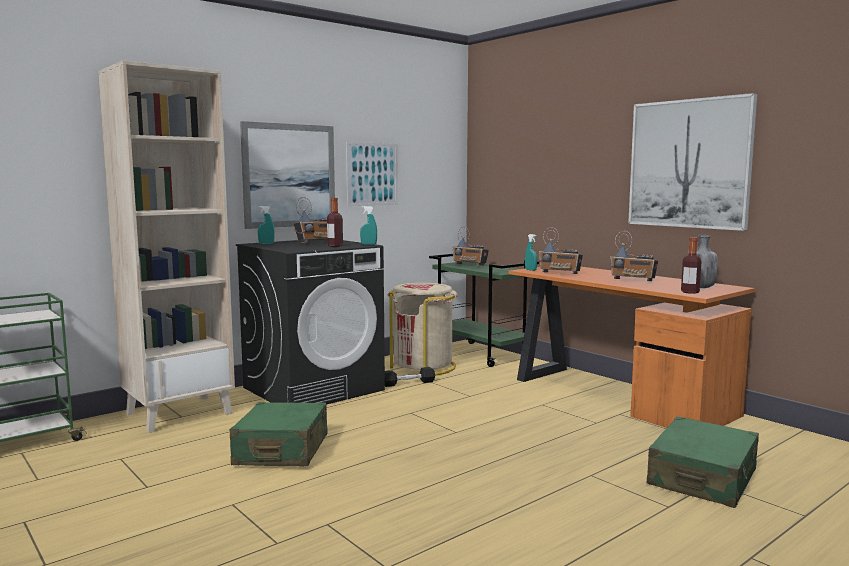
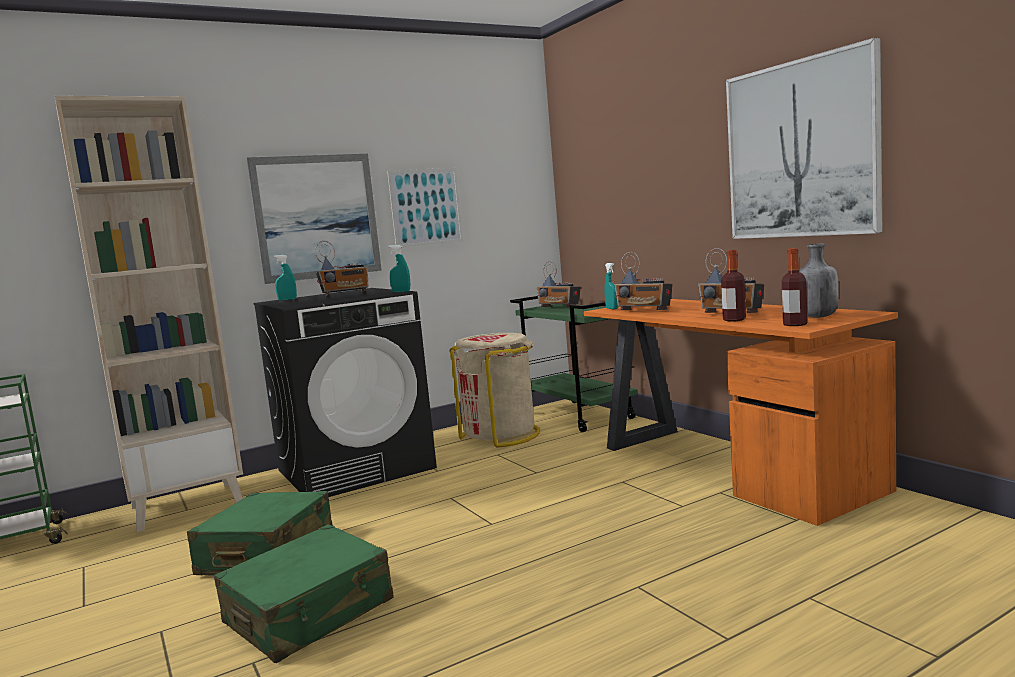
camera: 10 degrees right, 0 degrees up
bottle [327,198,343,247] -> bottle moved to [721,250,746,322]
black dumbbell [385,367,435,387] -> none
green suitcase [647,416,759,508] -> green suitcase moved to [214,524,394,663]

